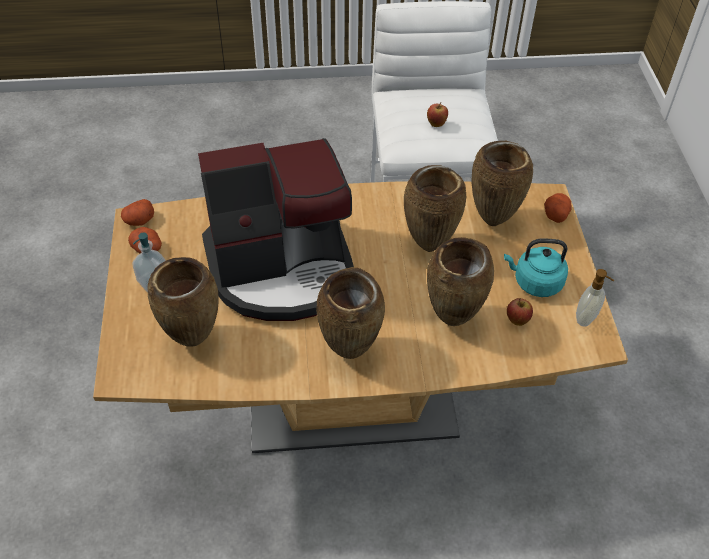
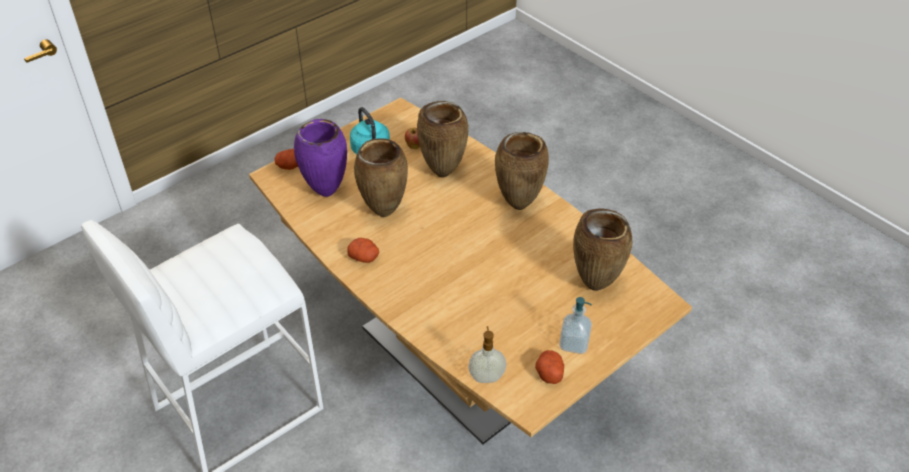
camera: 125 degrees left, 5 degrees down
potato [121,199,154,226] -> potato moved to [347,238,379,263]
coffee machine [198,138,354,321] -> none
apple [427,102,448,127] -> none
brown vase [471,141,533,226] -> purple vase [294,119,347,197]
soap dispenser [576,269,614,327] -> soap dispenser moved to [468,326,506,383]

